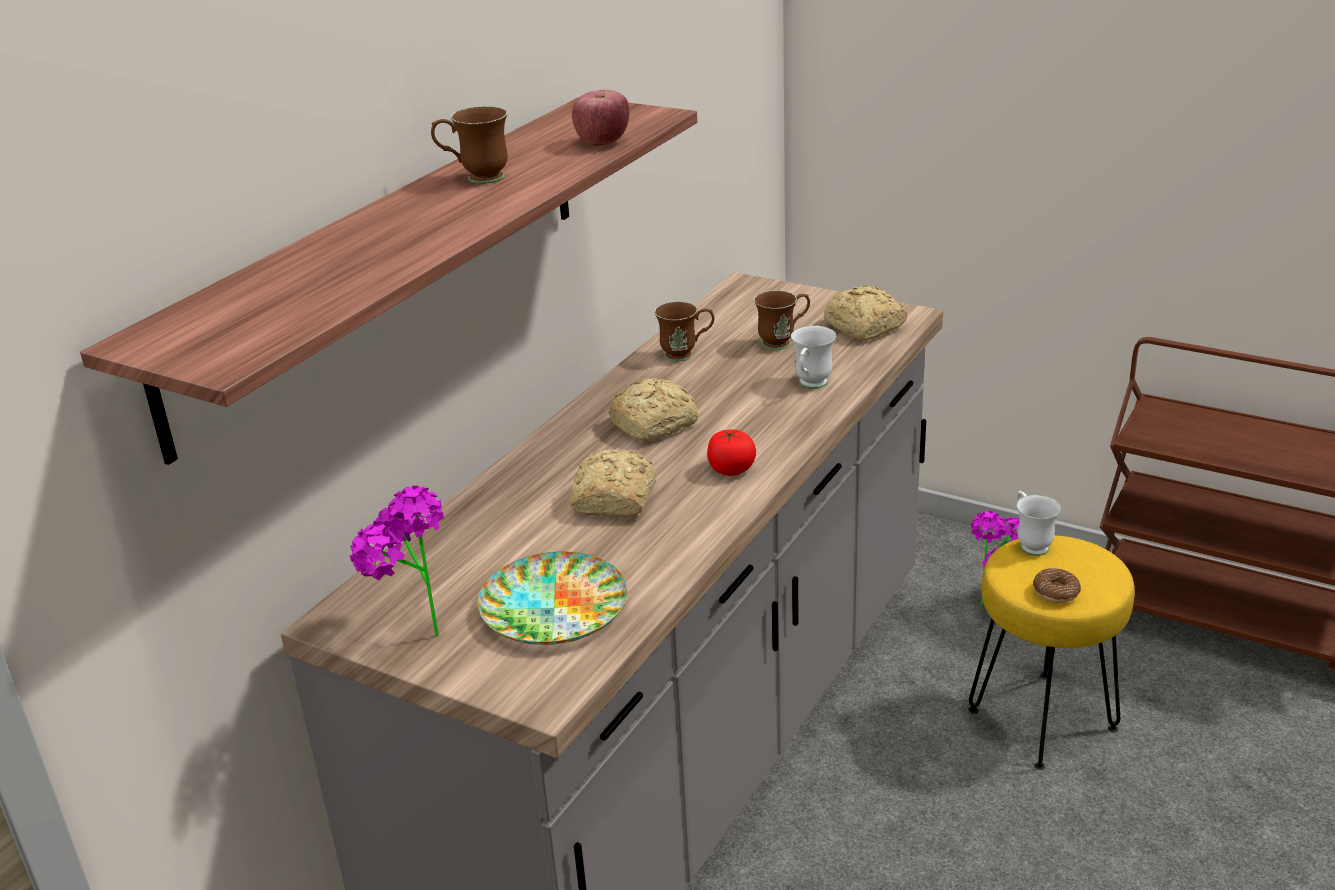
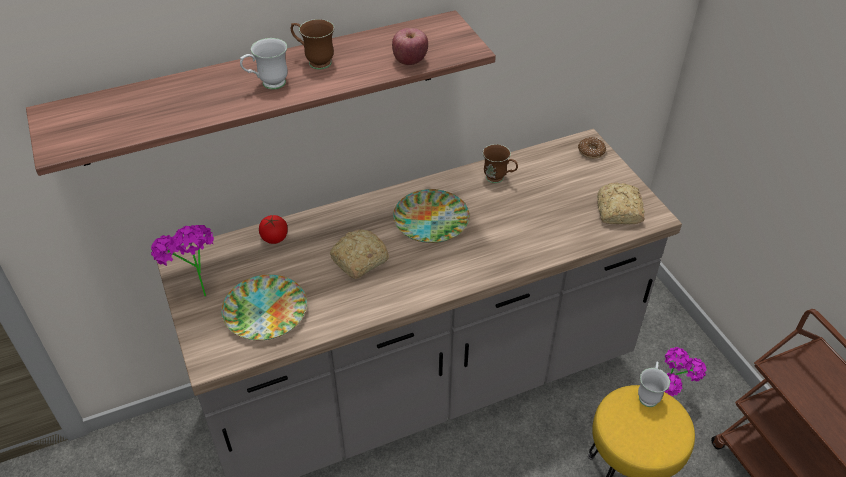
camera: 35 degrees right, 15 degrees up
bread [609,378,698,441] -> plate [393,189,469,243]
tomato [707,430,756,476] -> tomato moved to [259,215,288,244]
brown mug [754,290,810,350] -> none
white mug [791,326,836,389] -> white mug moved to [240,38,288,89]
donut [1033,568,1081,603] -> donut moved to [578,137,606,159]

